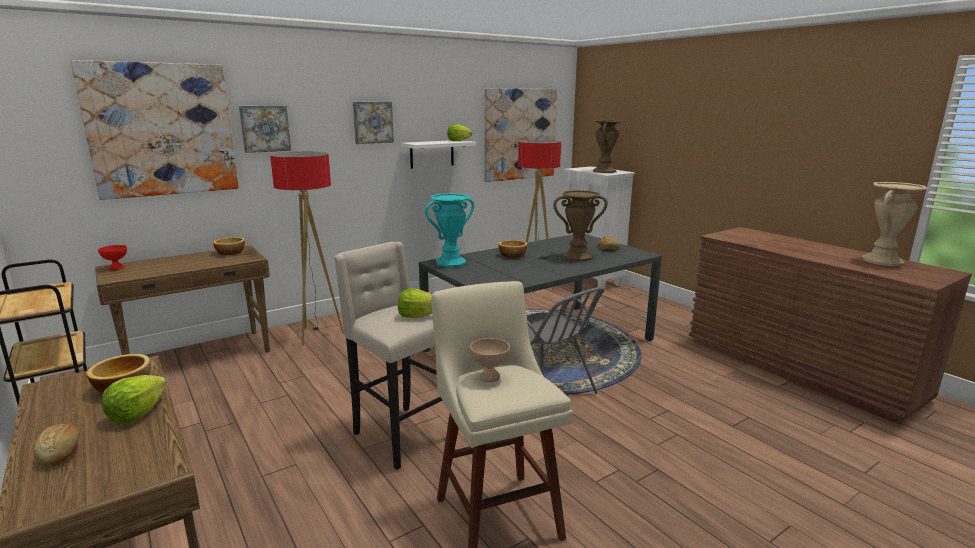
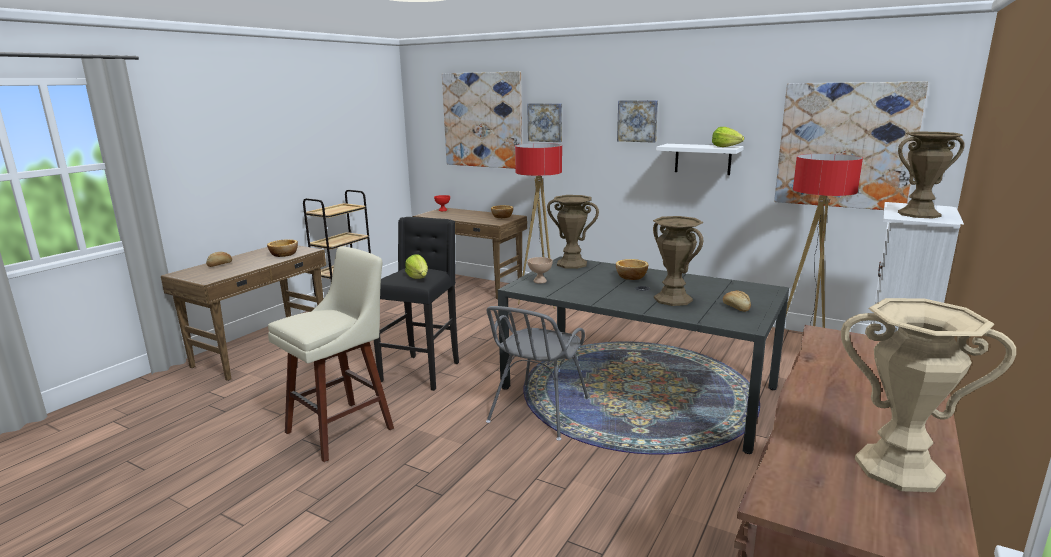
camera: 65 degrees right, 0 degrees up
lettuce [101,375,167,423] -> none
beige stool [334,242,458,470] -> black stool [374,217,459,391]
turquoise vase [425,193,474,267] -> brown vase [547,195,599,269]
beige bowl [470,338,510,382] -> beige bowl moved to [527,257,553,284]

